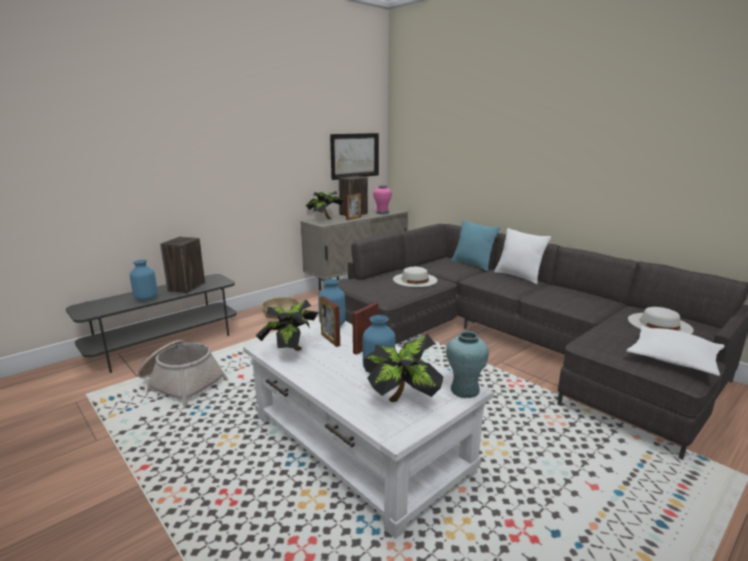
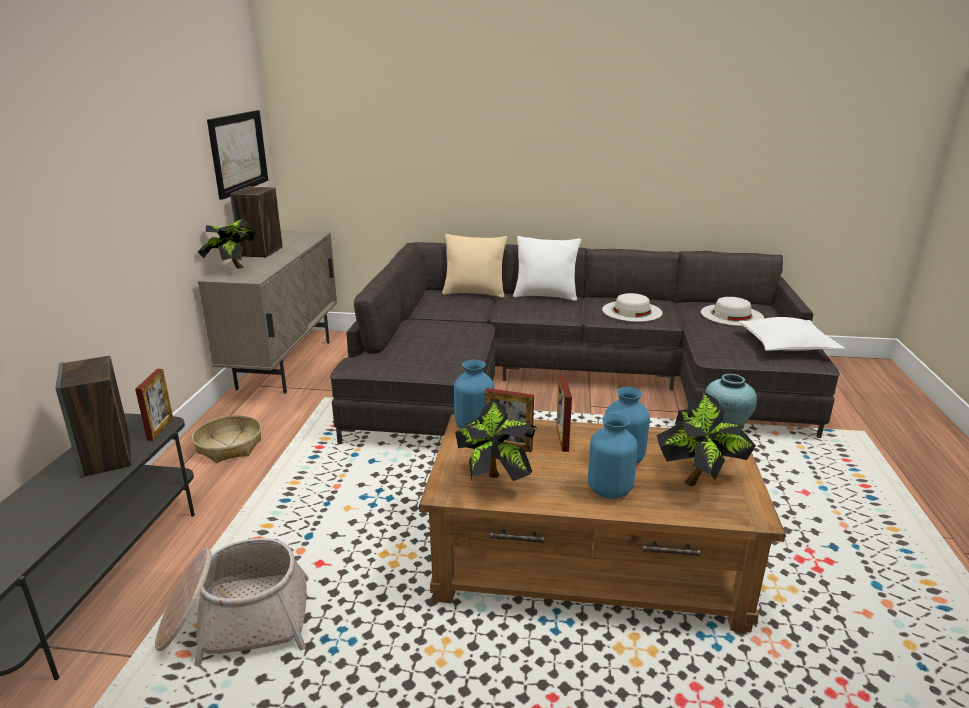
camera: 40 degrees left, 5 degrees up
blue vase [130,260,158,301] -> blue vase moved to [588,413,638,499]
white coffee table [243,321,494,539] -> brown coffee table [419,414,786,633]
picture frame [346,193,361,220] -> picture frame moved to [135,369,173,441]
pink vase [373,185,392,214] -> none
white hat [393,267,437,287] -> white hat moved to [602,293,663,322]
turquoise pillow [451,220,500,271] -> beige pillow [442,234,508,298]

